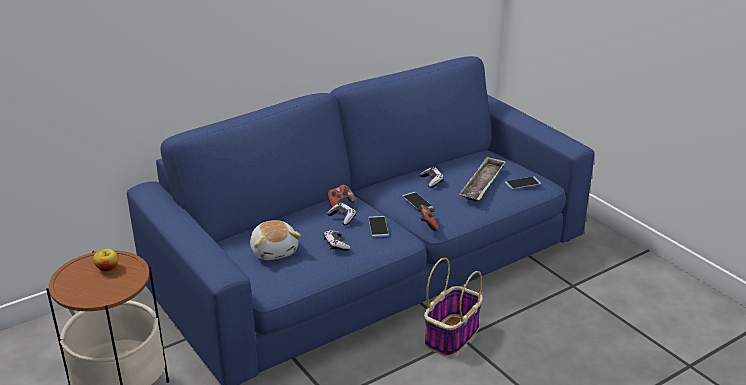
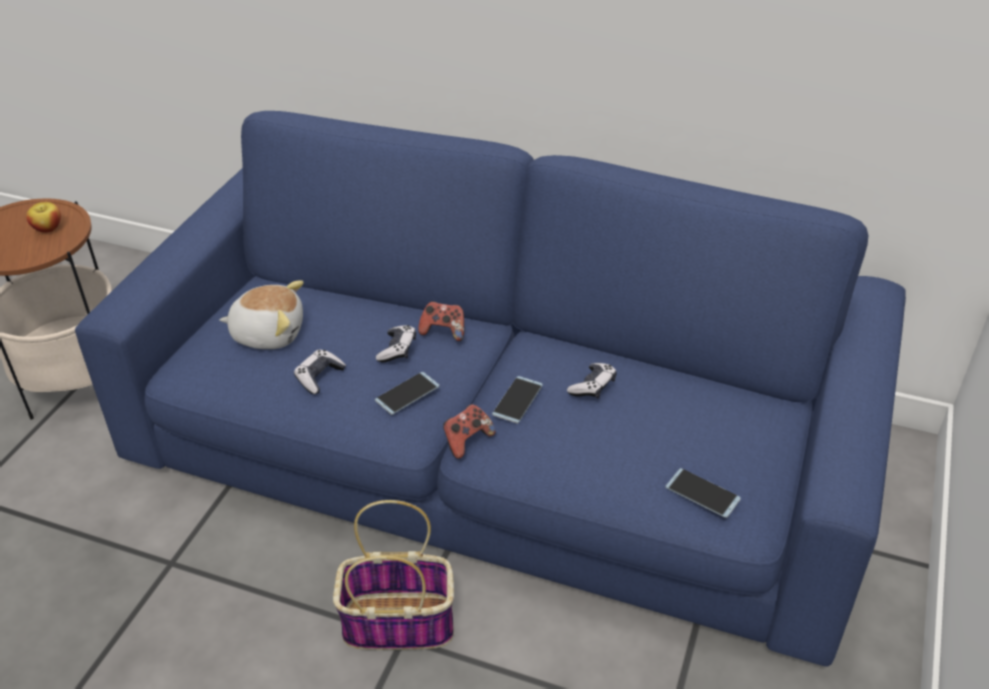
camera: 55 degrees right, 10 degrees up
plush toy [250,220,301,260] -> plush toy turned 120 degrees counterclockwise [219,281,304,349]
tray [459,156,506,202] -> none

